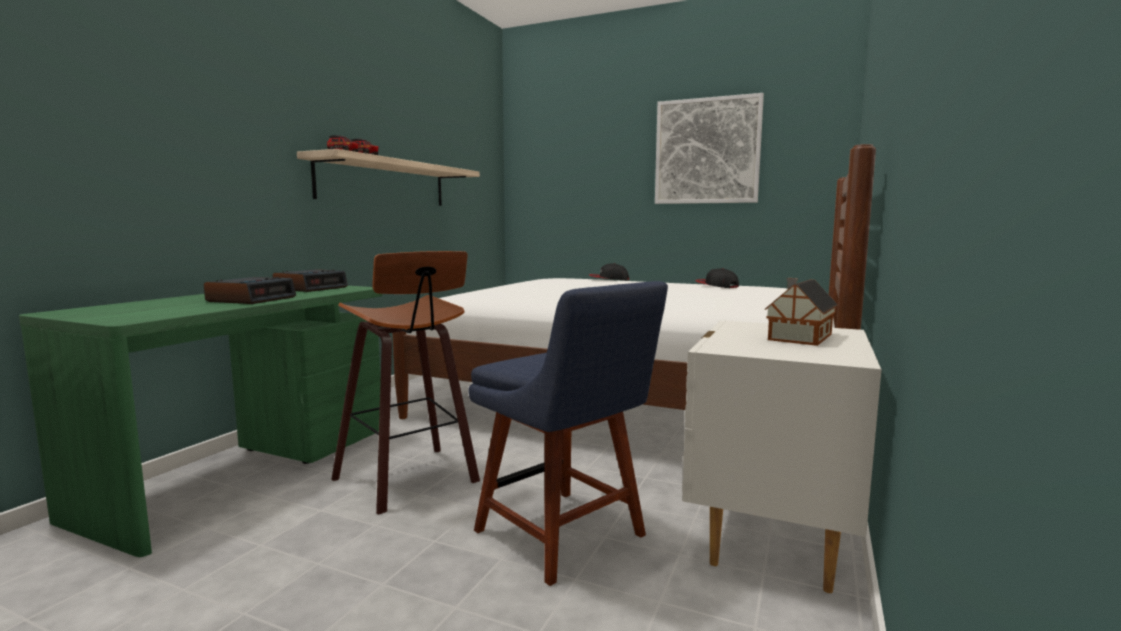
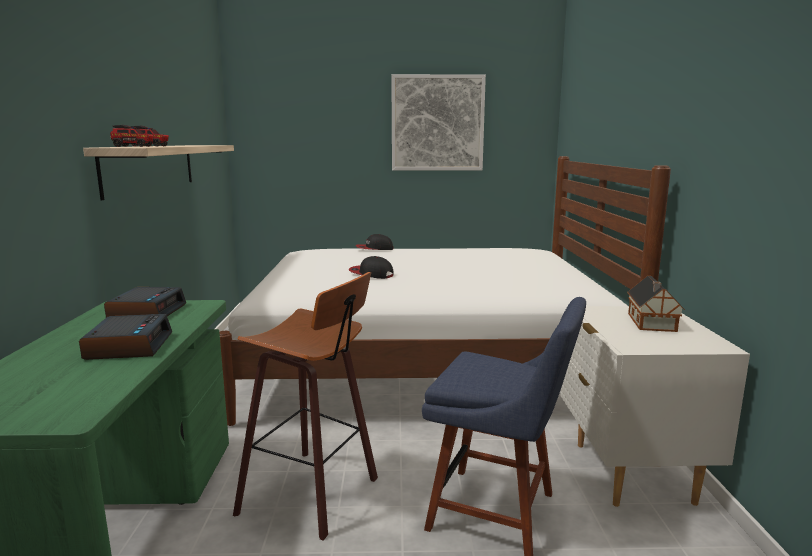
camera: 25 degrees left, 5 degrees up
cap [696,268,739,288] -> cap moved to [349,256,394,279]

